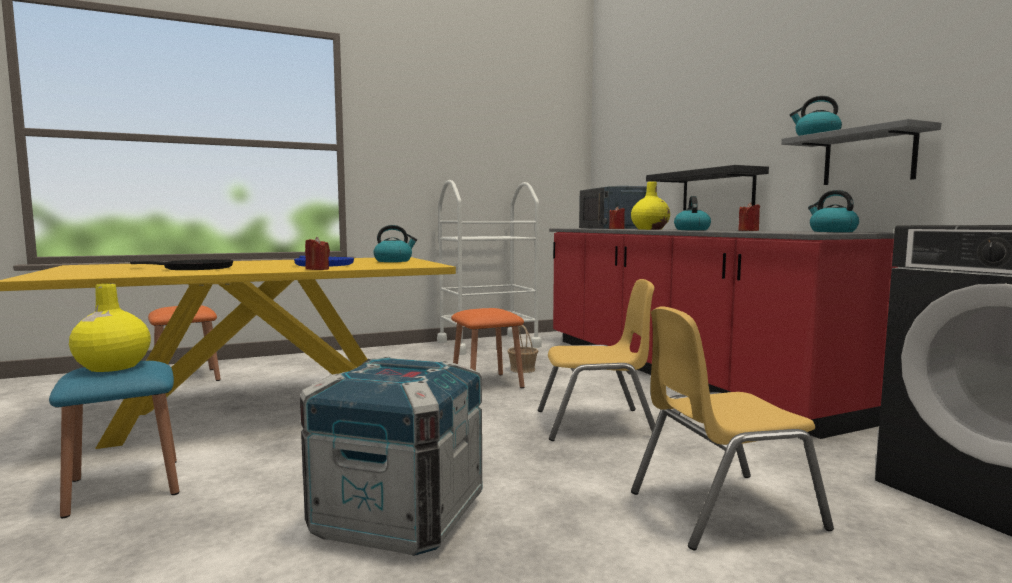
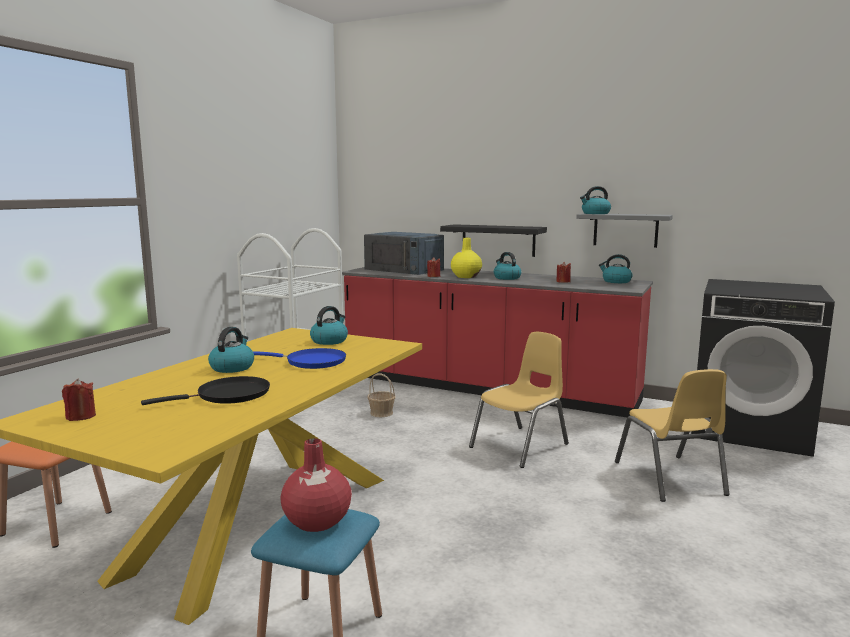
camera: 40 degrees left, 5 degrees up
yellow vase [69,283,151,372] -> red vase [280,438,352,532]
crate [300,357,482,556] -> none
red candle [305,237,330,270] -> red candle moved to [62,379,96,421]
orange stool [451,308,525,388] -> none
yellow chair [631,306,834,550] -> yellow chair turned 45 degrees counterclockwise [615,369,730,502]
none -> kettle [208,327,254,373]

